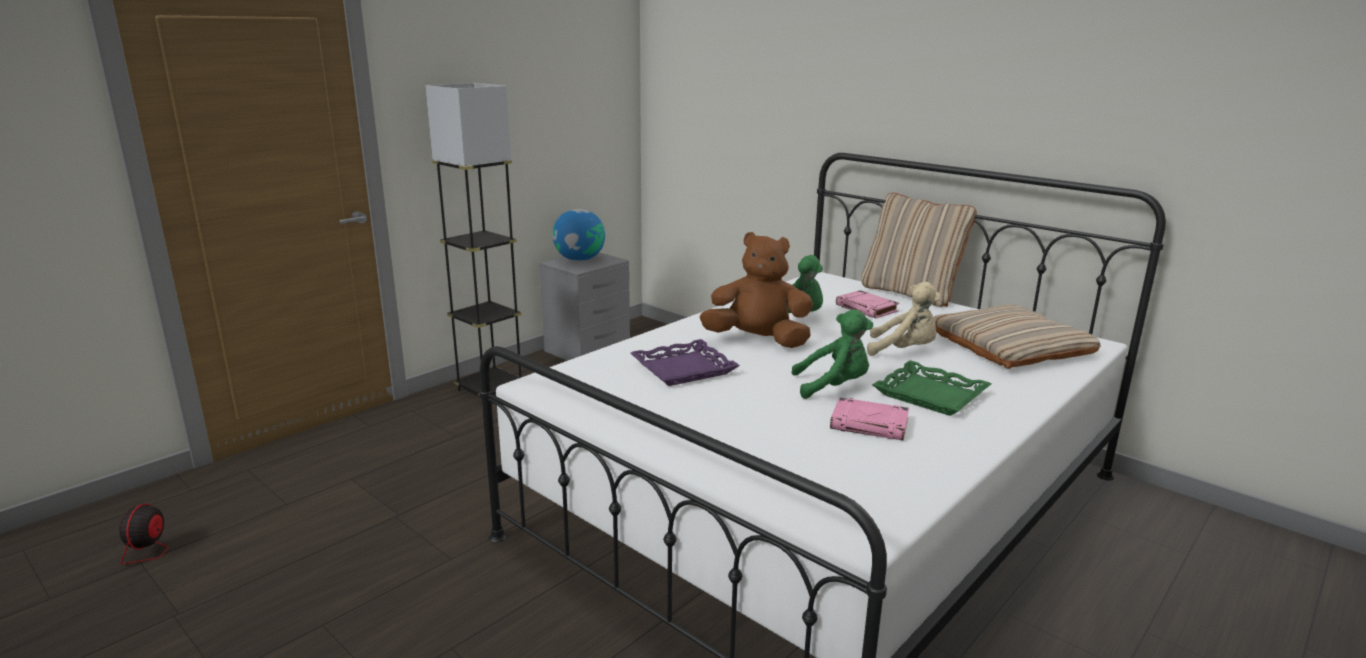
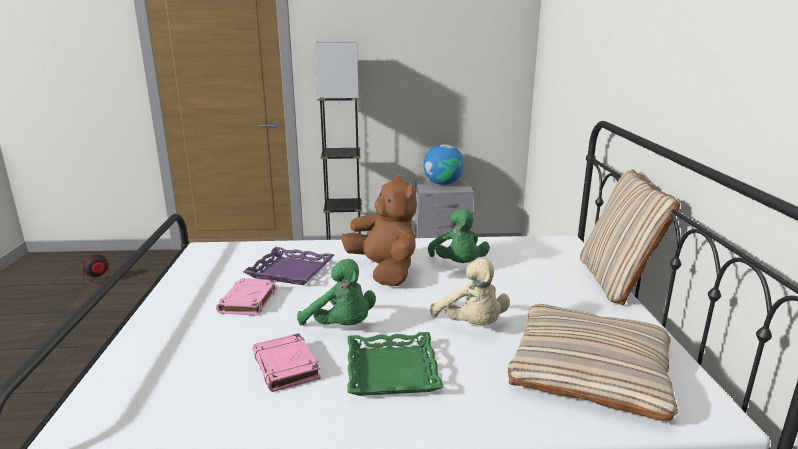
camera: 45 degrees right, 0 degrees up
pink book [836,290,899,318] -> pink book moved to [216,278,277,316]

